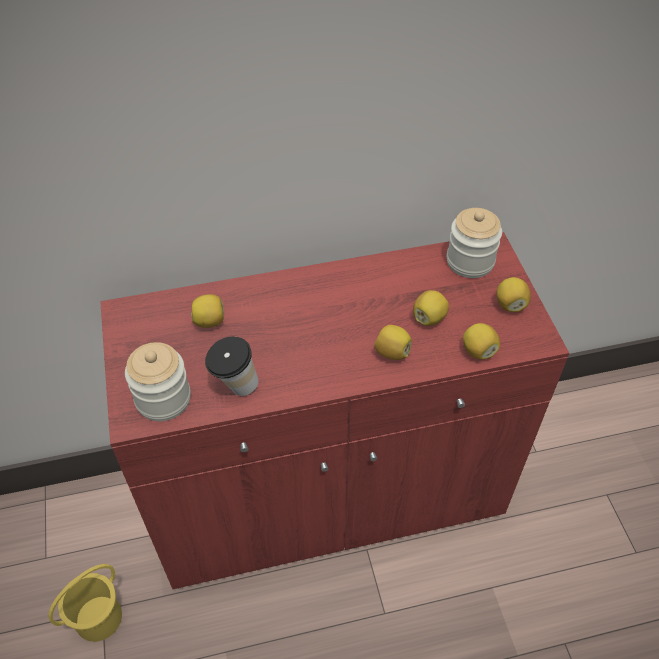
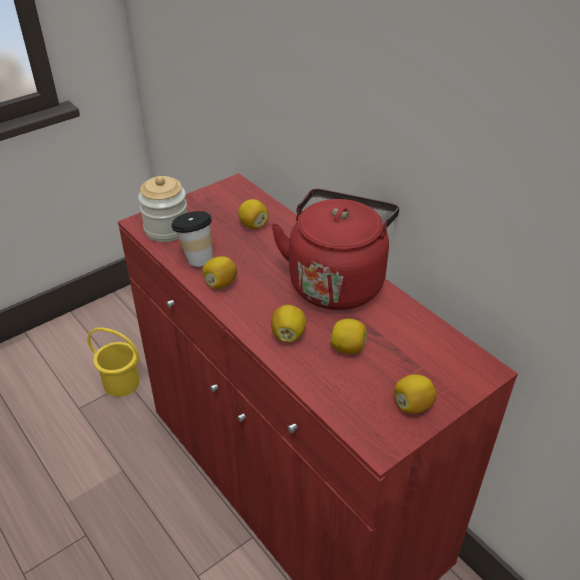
camera: 65 degrees right, 10 degrees down
jar [447,208,502,278] -> none
lemon [463,323,500,359] -> lemon moved to [202,256,237,289]
none -> red kettle [271,189,399,310]

